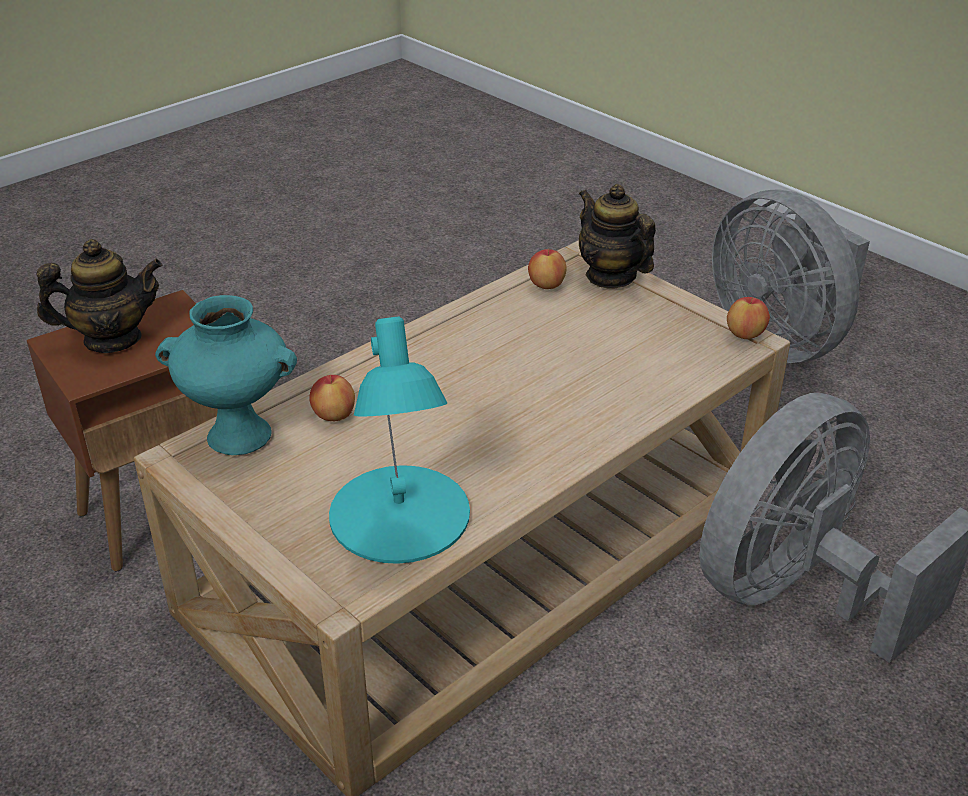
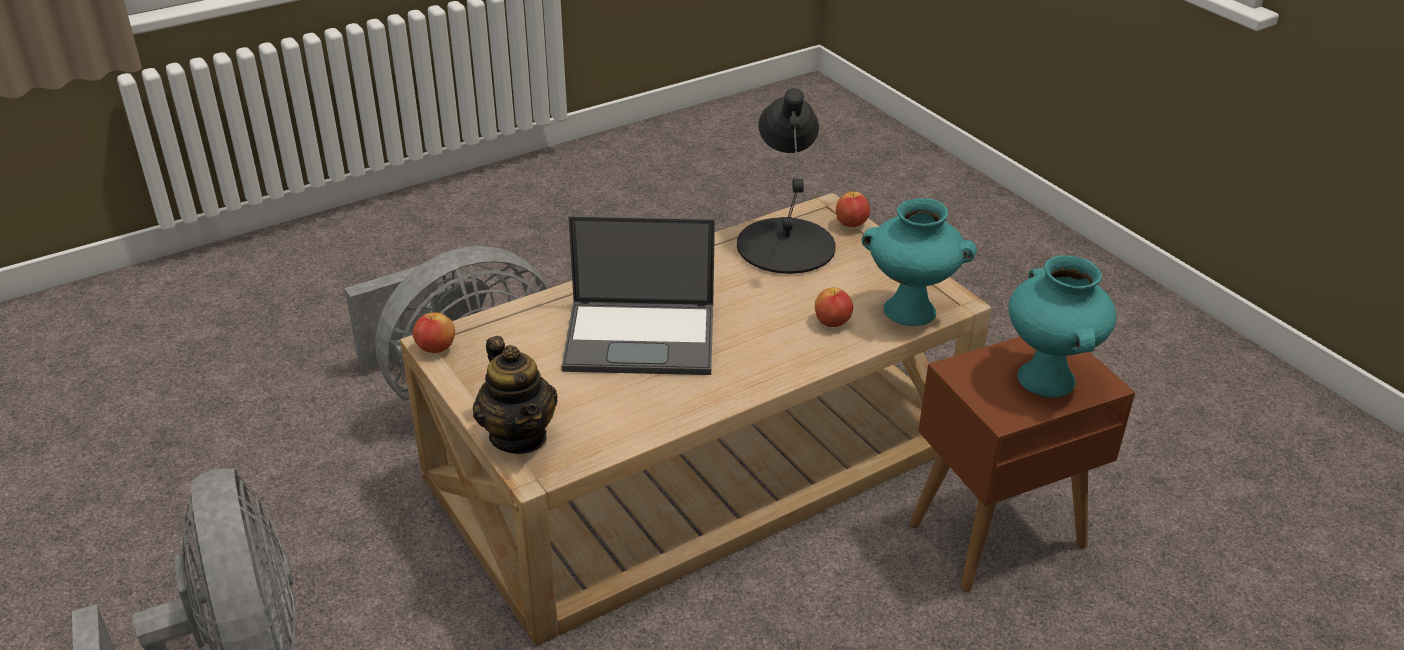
camera: 170 degrees left, 0 degrees up
teapot [36,239,162,353] -> turquoise vase [1009,255,1117,397]
turquoise table lamp [329,316,470,564] -> black table lamp [737,88,836,274]
apple [528,249,567,289] -> apple moved to [836,192,870,227]
none -> laptop [562,216,715,375]

